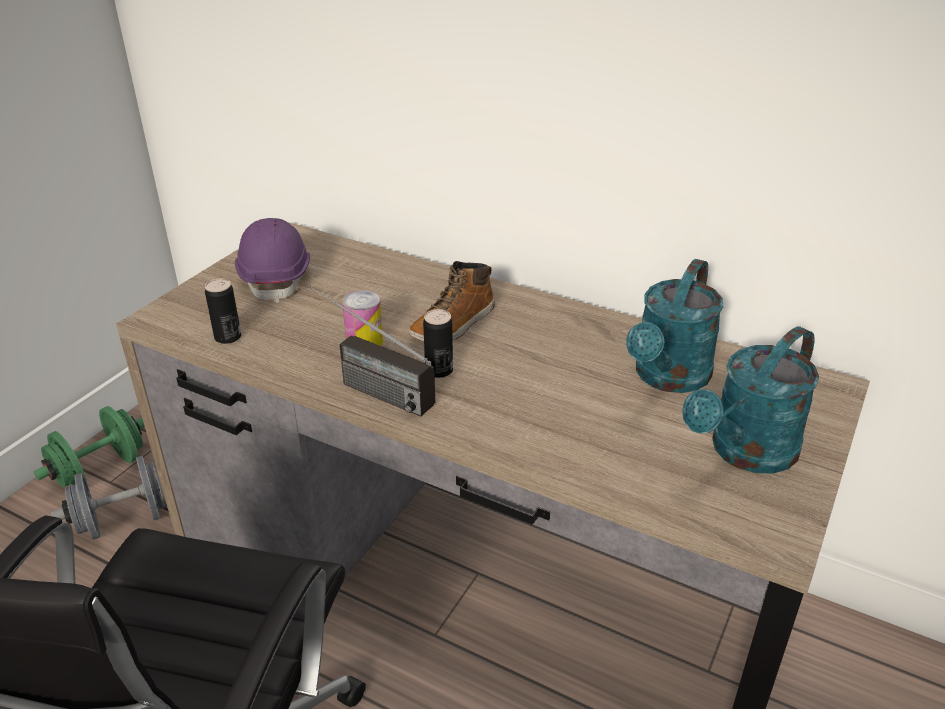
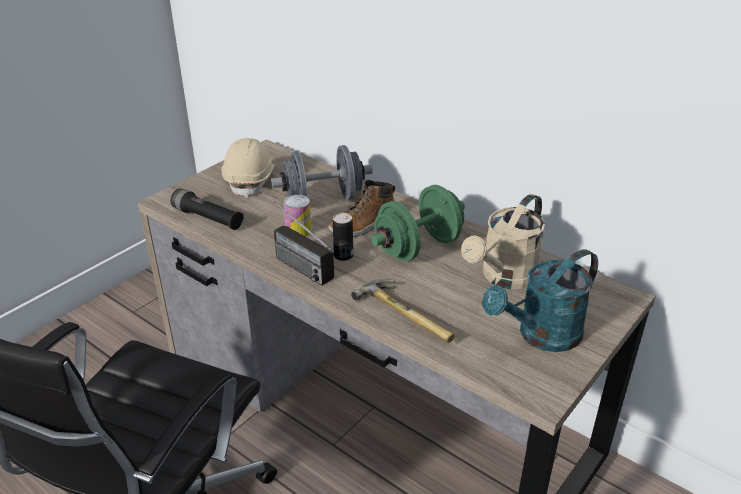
camera: 10 degrees right, 0 degrees up
green dumbbell [34,406,145,487] -> green dumbbell moved to [371,185,465,261]
grey dumbbell [51,456,167,539] -> grey dumbbell moved to [271,145,373,200]
can [205,278,241,344] -> black flashlight [171,189,244,230]
purple hard hat [235,218,310,303] -> beige hard hat [221,138,275,198]
turquoise watering can [626,259,723,393] -> beige watering can [461,194,545,289]
none -> hammer [351,279,455,343]

